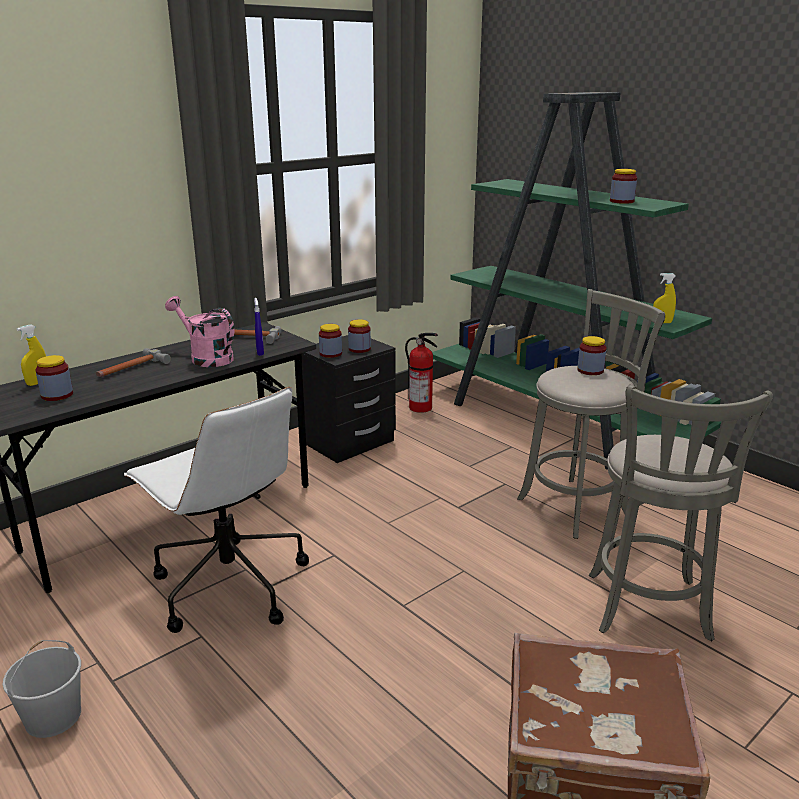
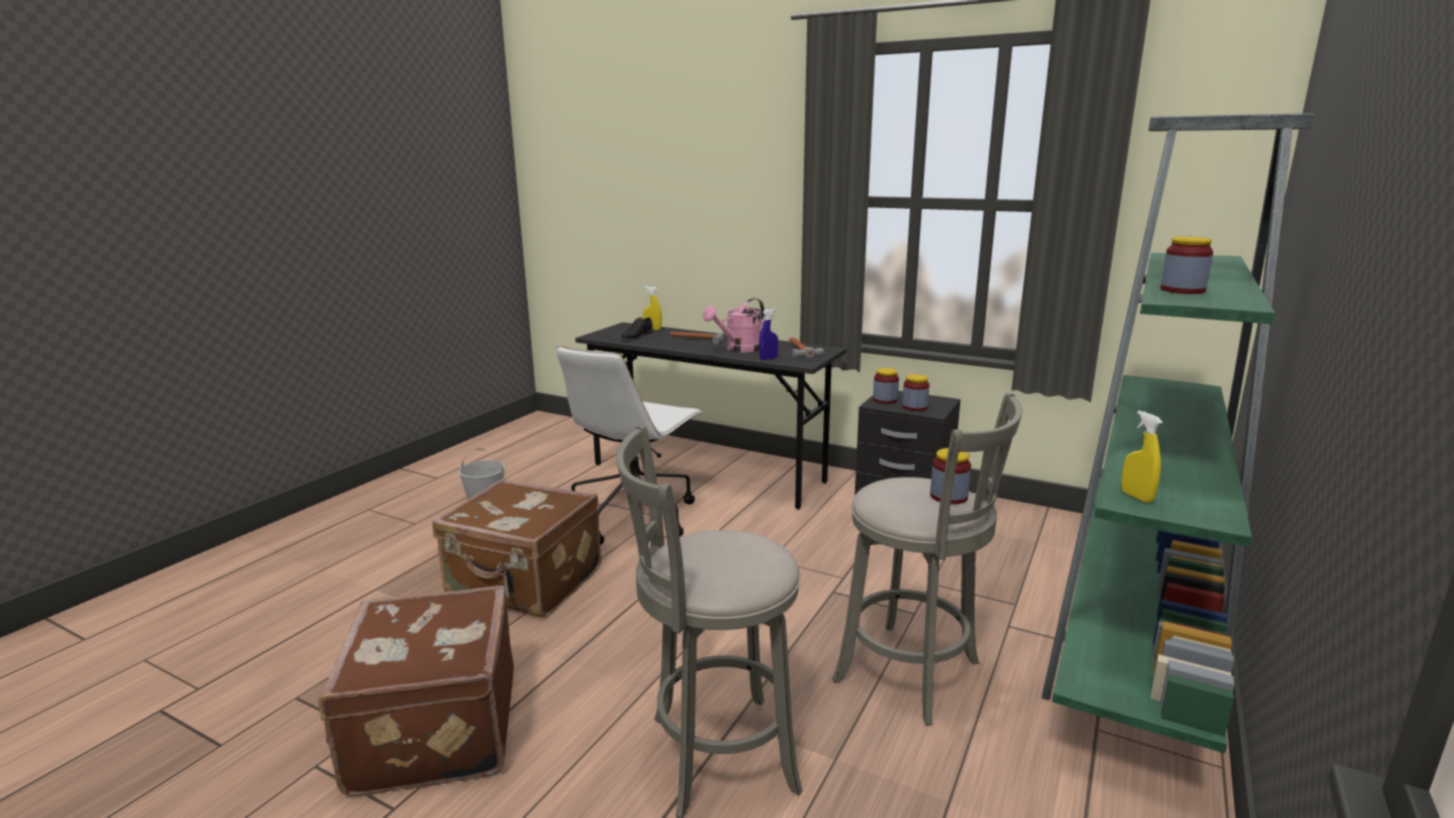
camera: 70 degrees right, 5 degrees down
jar [35,355,73,401] -> black shoe [621,317,653,340]
pink watering can [165,296,234,367] -> pink watering can turned 150 degrees counterclockwise [703,298,764,352]
fire extinguisher [405,333,438,413] -> none
none -> brown suitcase [432,478,602,618]

